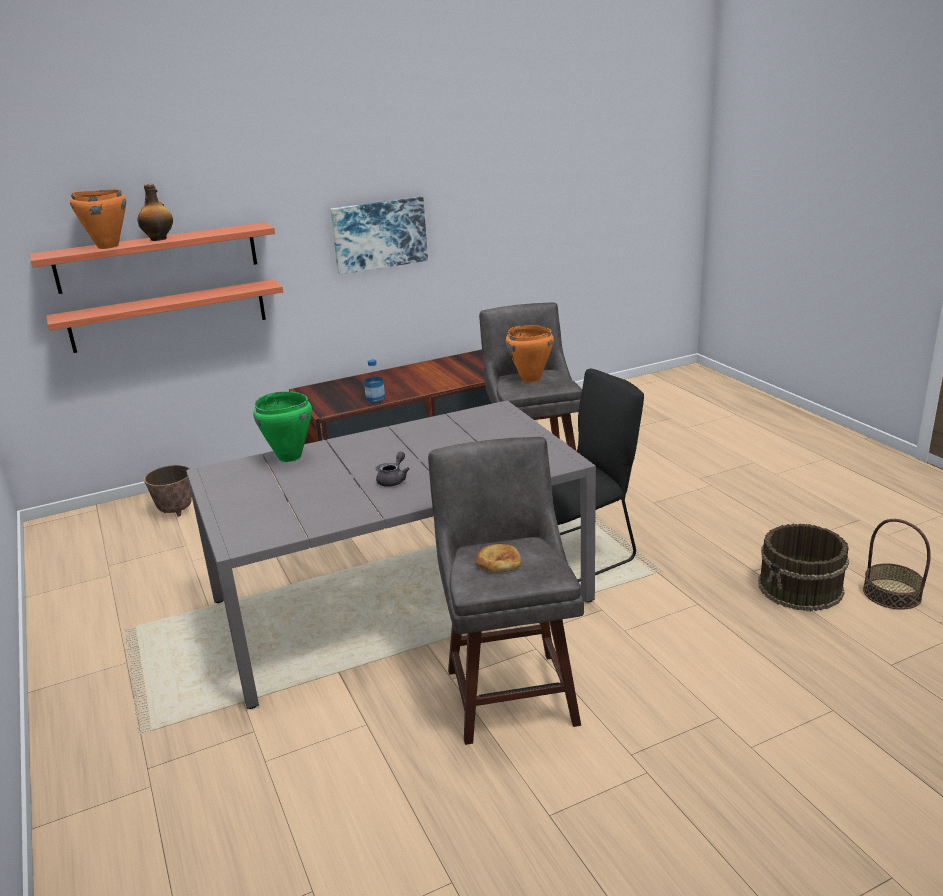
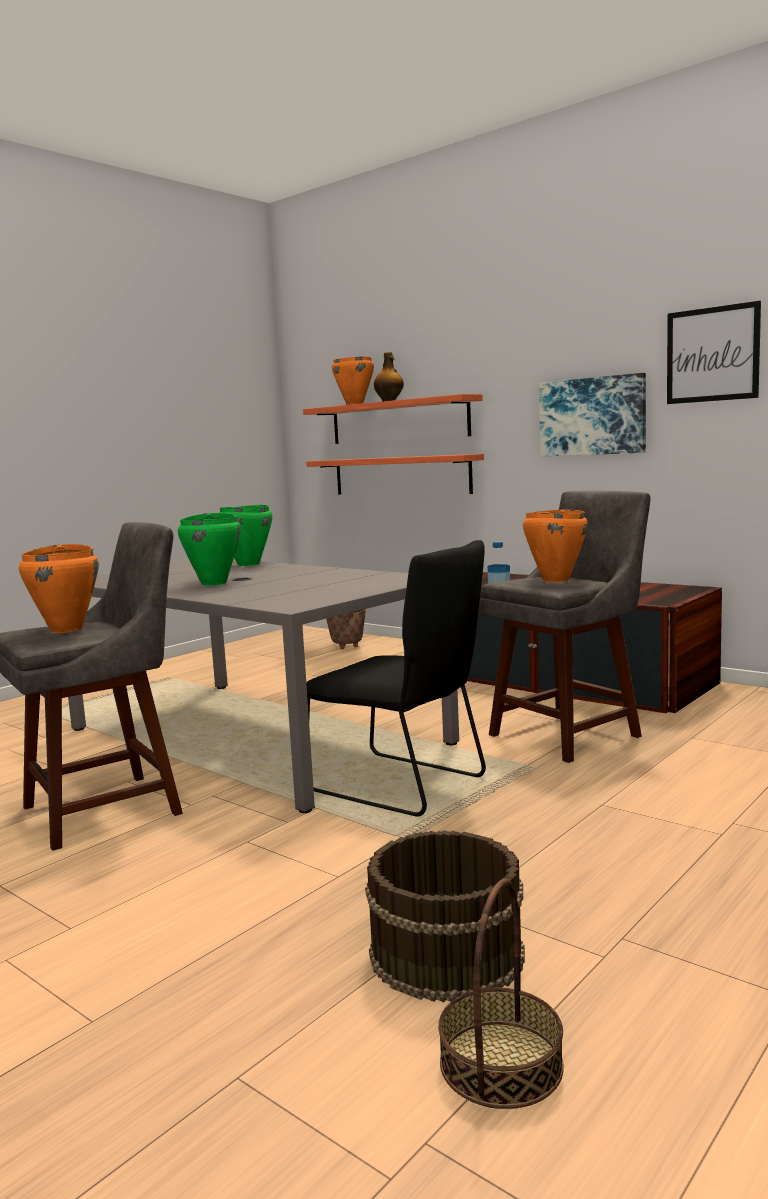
camera: 65 degrees right, 15 degrees down
grey teapot [376,452,409,487] -> green cooking pot [178,513,241,586]
bread [475,544,522,573] -> orange cooking pot [19,544,99,633]
none -> picture [667,301,761,404]

